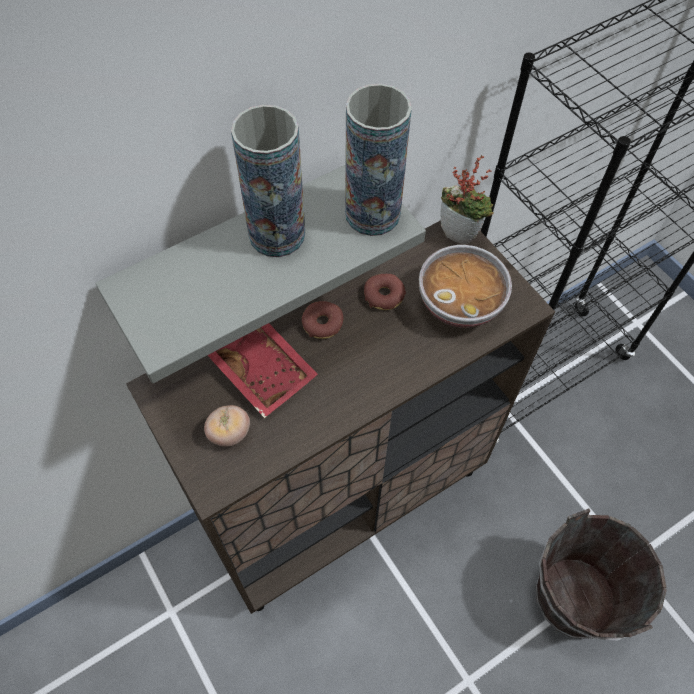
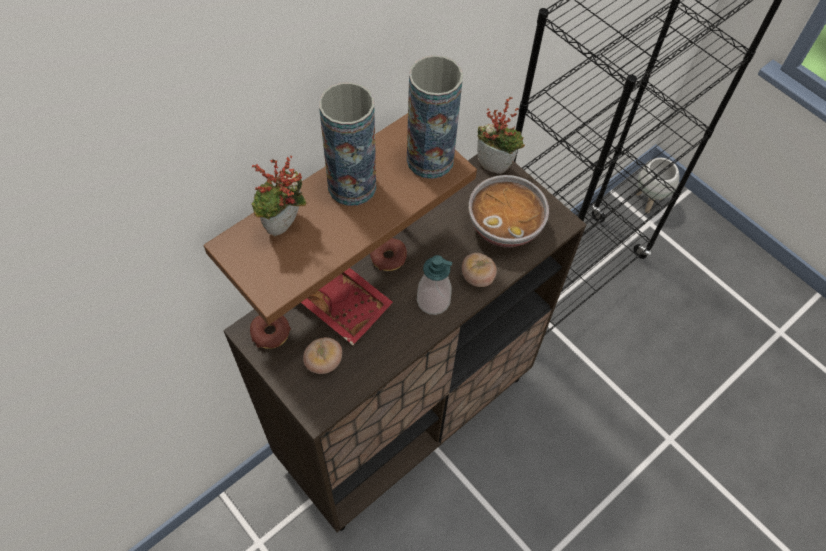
camera: 10 degrees left, 0 degrees up
grey shelf [95,165,426,383] -> brown shelf [204,113,477,325]
donut [364,274,406,310] -> donut moved to [250,315,291,349]
brown bucket [536,508,667,640] -> none
none -> potted plant [251,156,306,236]
none -> soap dispenser [417,255,452,315]
none -> tomato [462,253,497,287]
none -> white planter [636,158,679,213]

